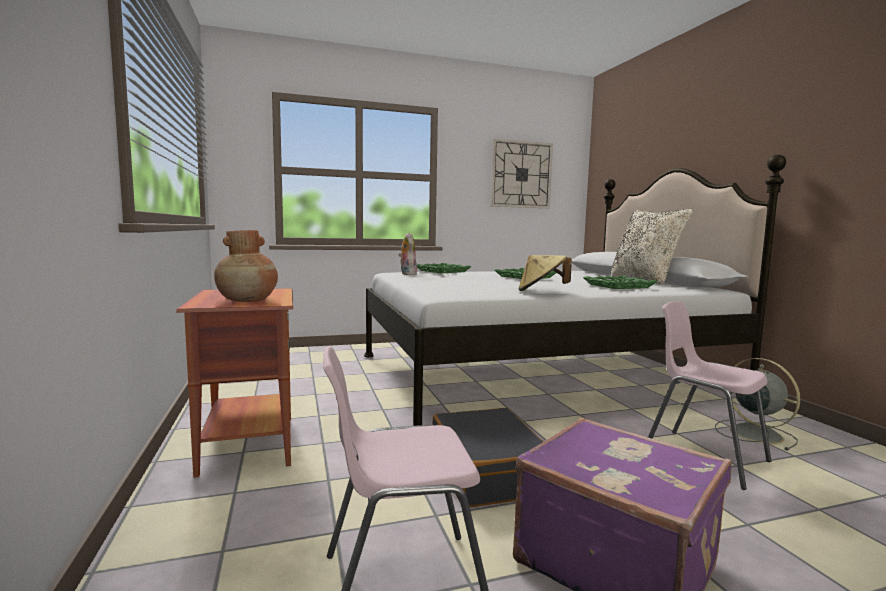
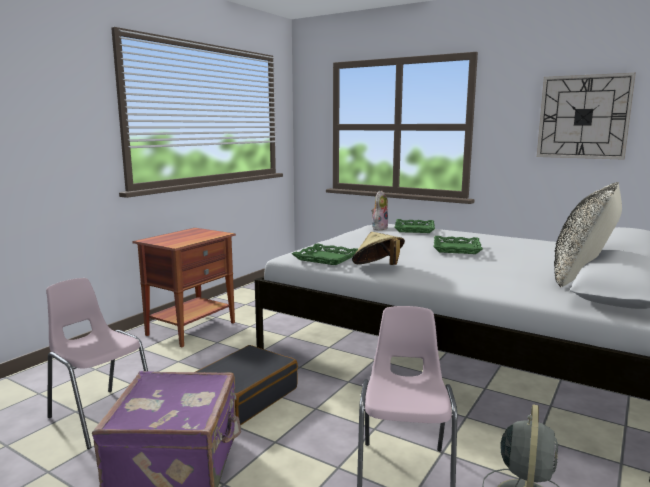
camera: 50 degrees right, 5 degrees up
brown vase [214,230,278,302] -> none
green tray [583,276,658,289] -> green tray moved to [292,244,358,265]

